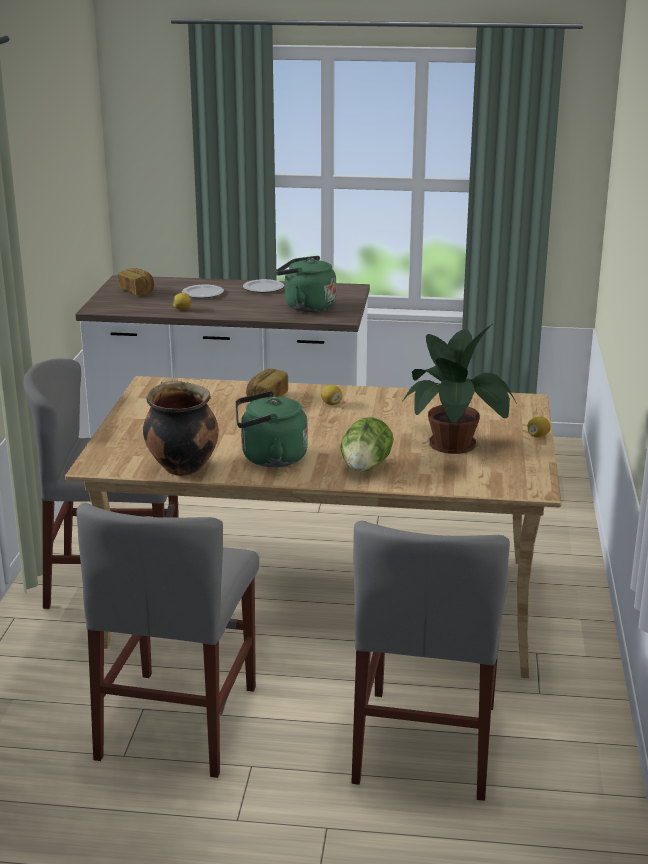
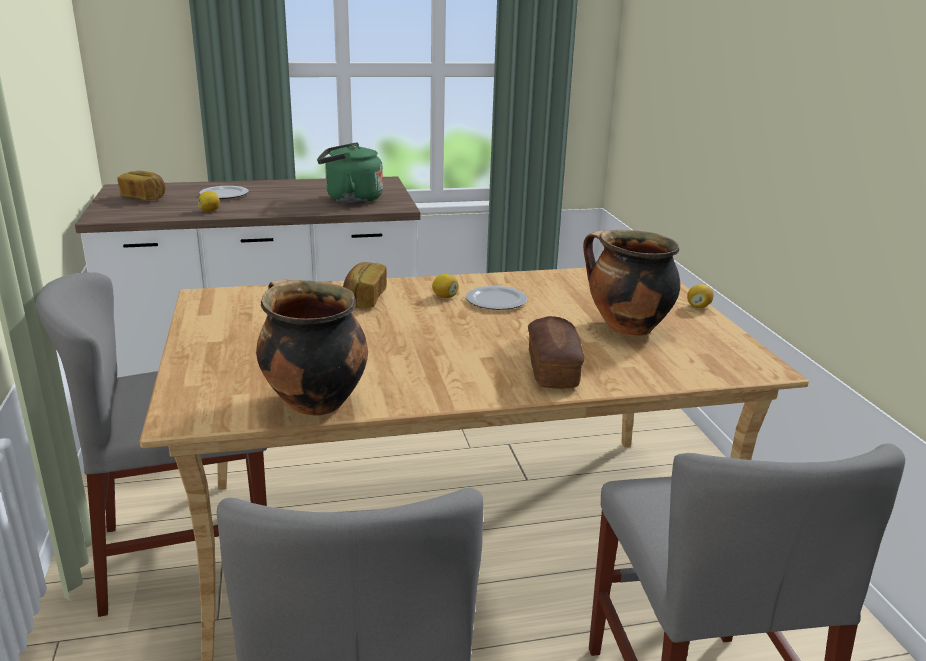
camera: 20 degrees left, 0 degrees up
green kettle [235,391,308,467] -> none
plate [243,279,284,293] -> plate moved to [466,286,527,310]
lettuce [340,417,394,472] -> bread [528,316,584,388]
potted plant [402,325,517,454] -> cooking pot [583,230,681,336]

